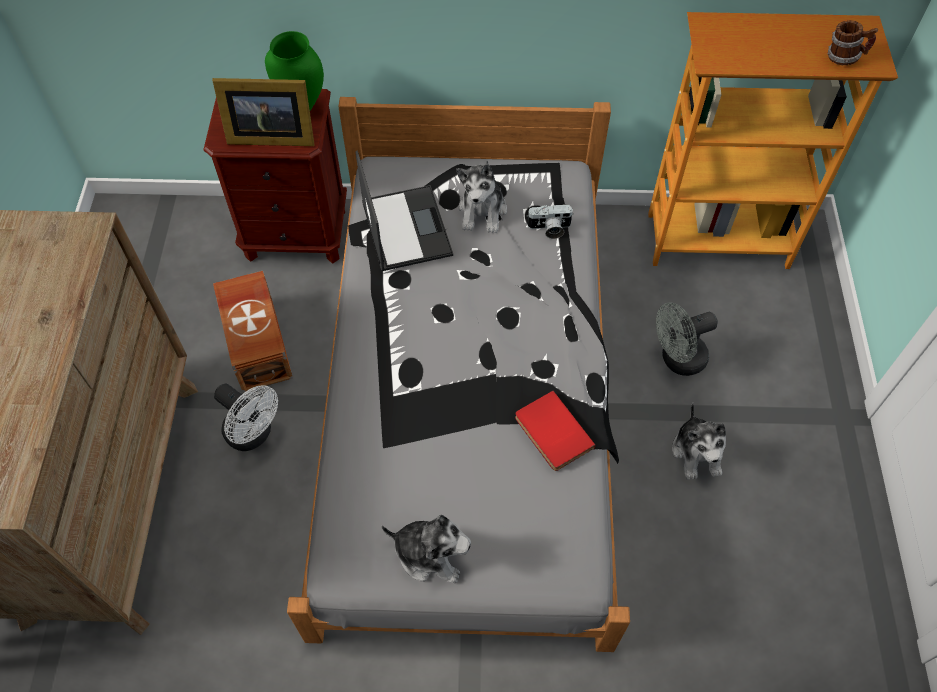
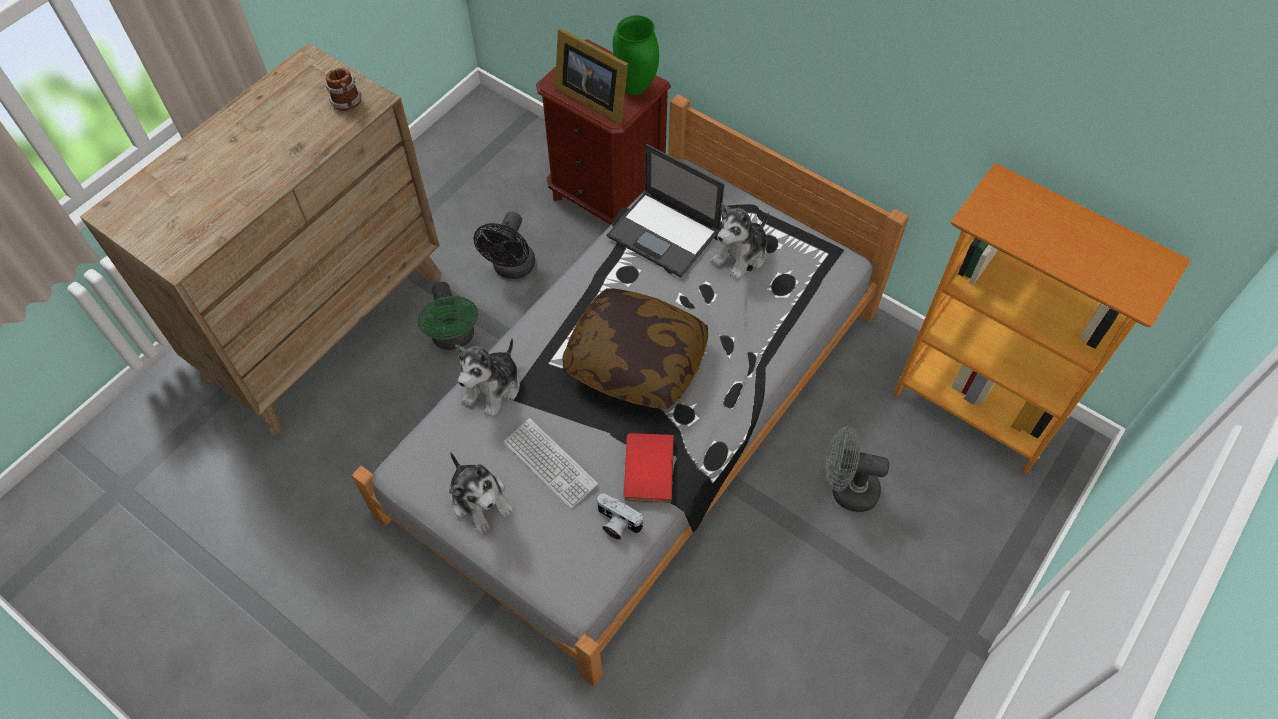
camera: 35 degrees right, 0 degrees up
brown storage box [213,271,293,392] -> black fan [474,212,535,279]
white fan [214,384,278,451] -> green fan [418,282,478,350]
laptop [356,150,453,271] -> laptop turned 105 degrees clockwise [607,144,724,278]
camera [527,204,574,239] -> camera moved to [597,493,643,540]
plush toy [672,402,726,480] -> plush toy moved to [455,338,520,418]
mug [828,20,878,65] -> mug moved to [325,68,362,111]
none -> keyboard [504,418,598,509]
none -> pillow [563,288,708,409]

